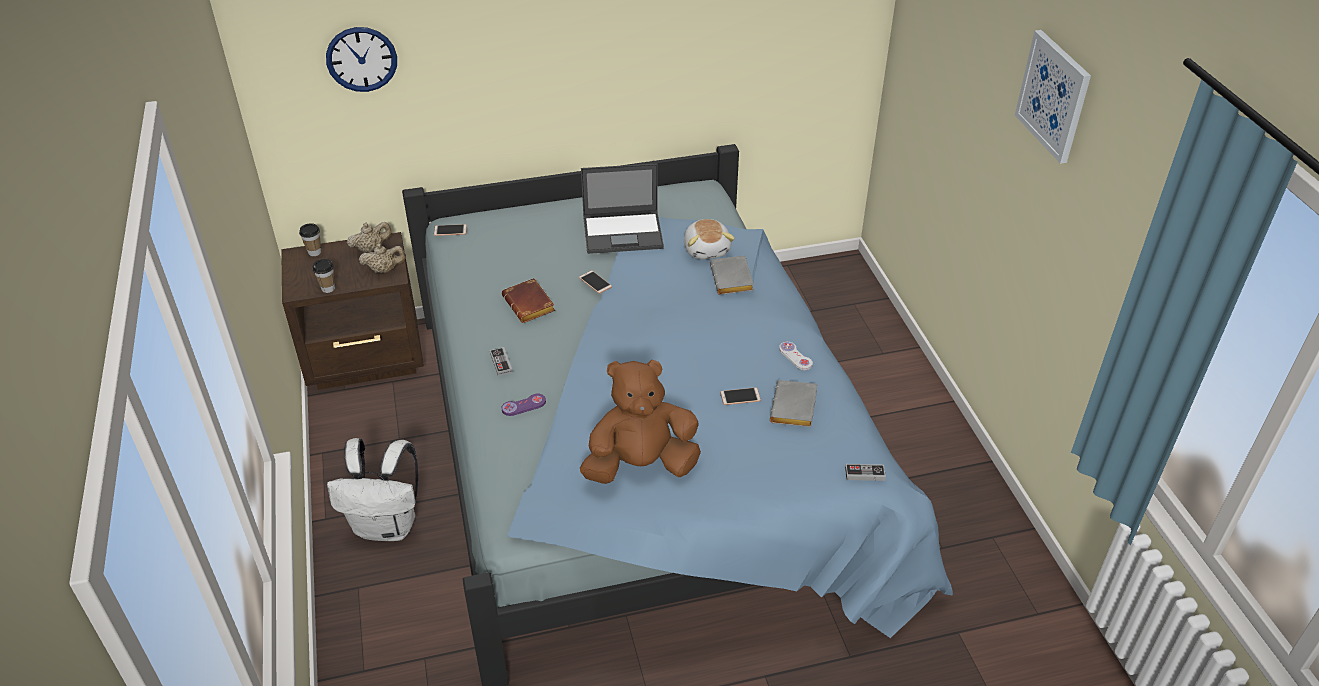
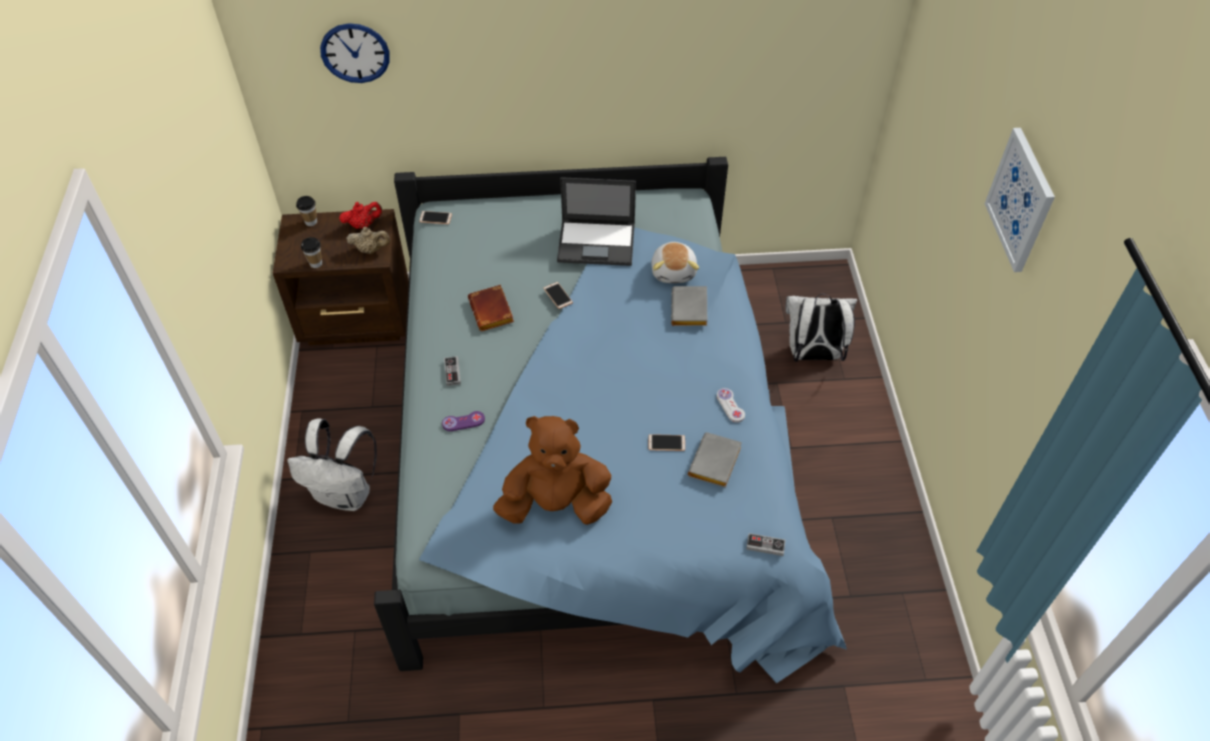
camera: 10 degrees right, 10 degrees up
beige teapot [347,222,391,253] -> red teapot [339,202,382,229]
none -> white backpack [785,294,857,362]

